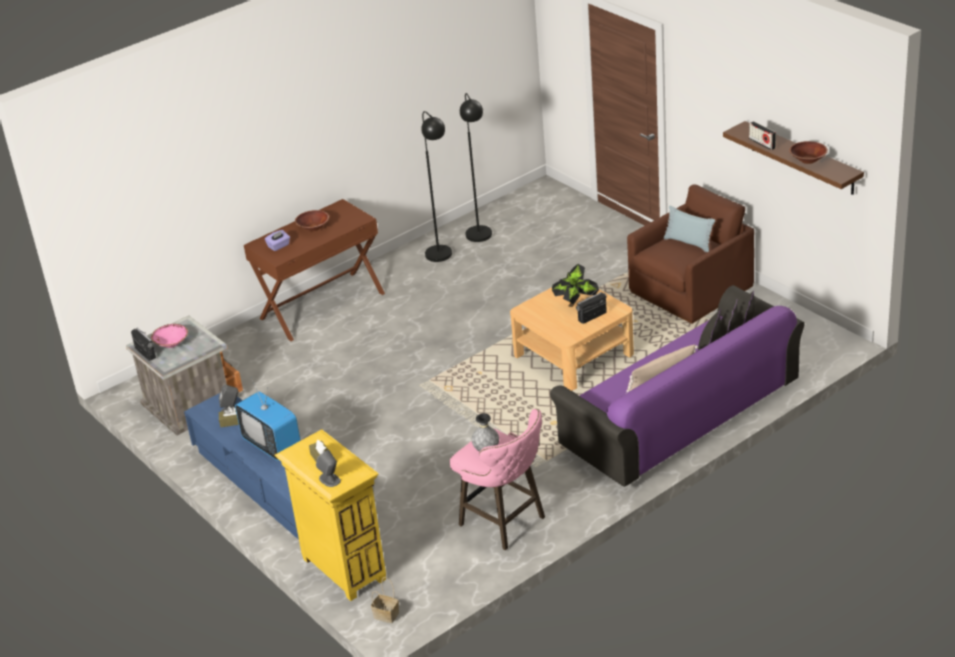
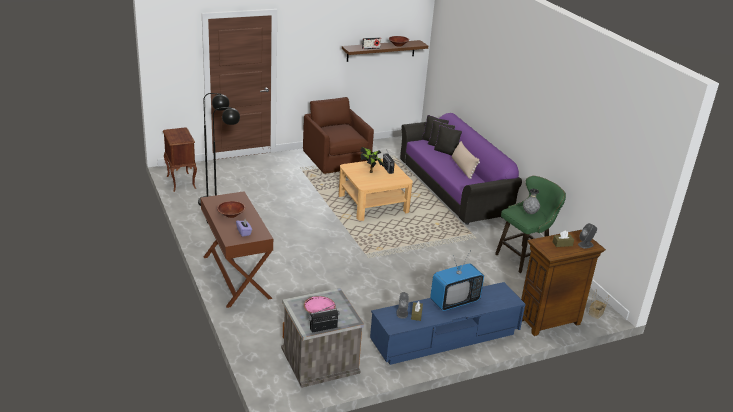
camera: 80 degrees left, 5 degrees down
yellow cabinet [274,429,386,601] -> brown cabinet [521,230,606,336]
pink stool [450,409,545,550] -> green stool [495,176,566,273]
blue pillow [664,205,715,252] -> none
none -> brown nightstand [163,127,197,192]

